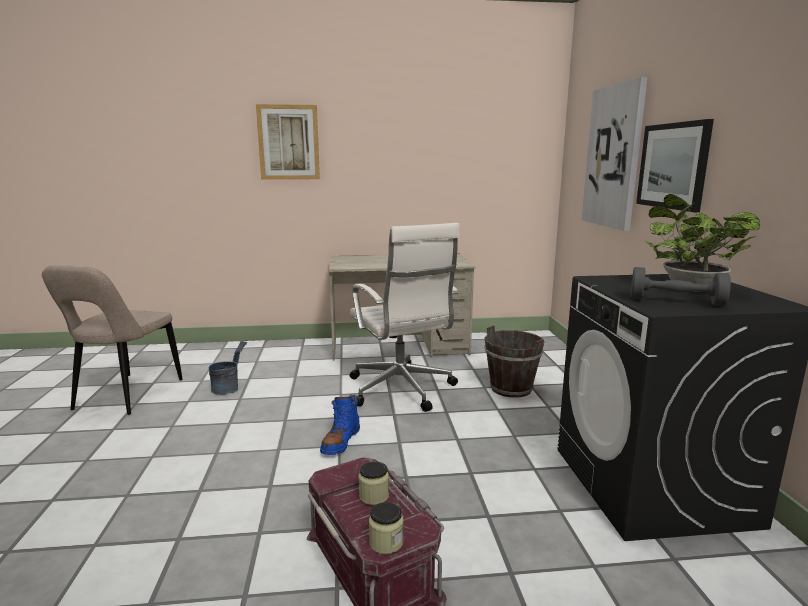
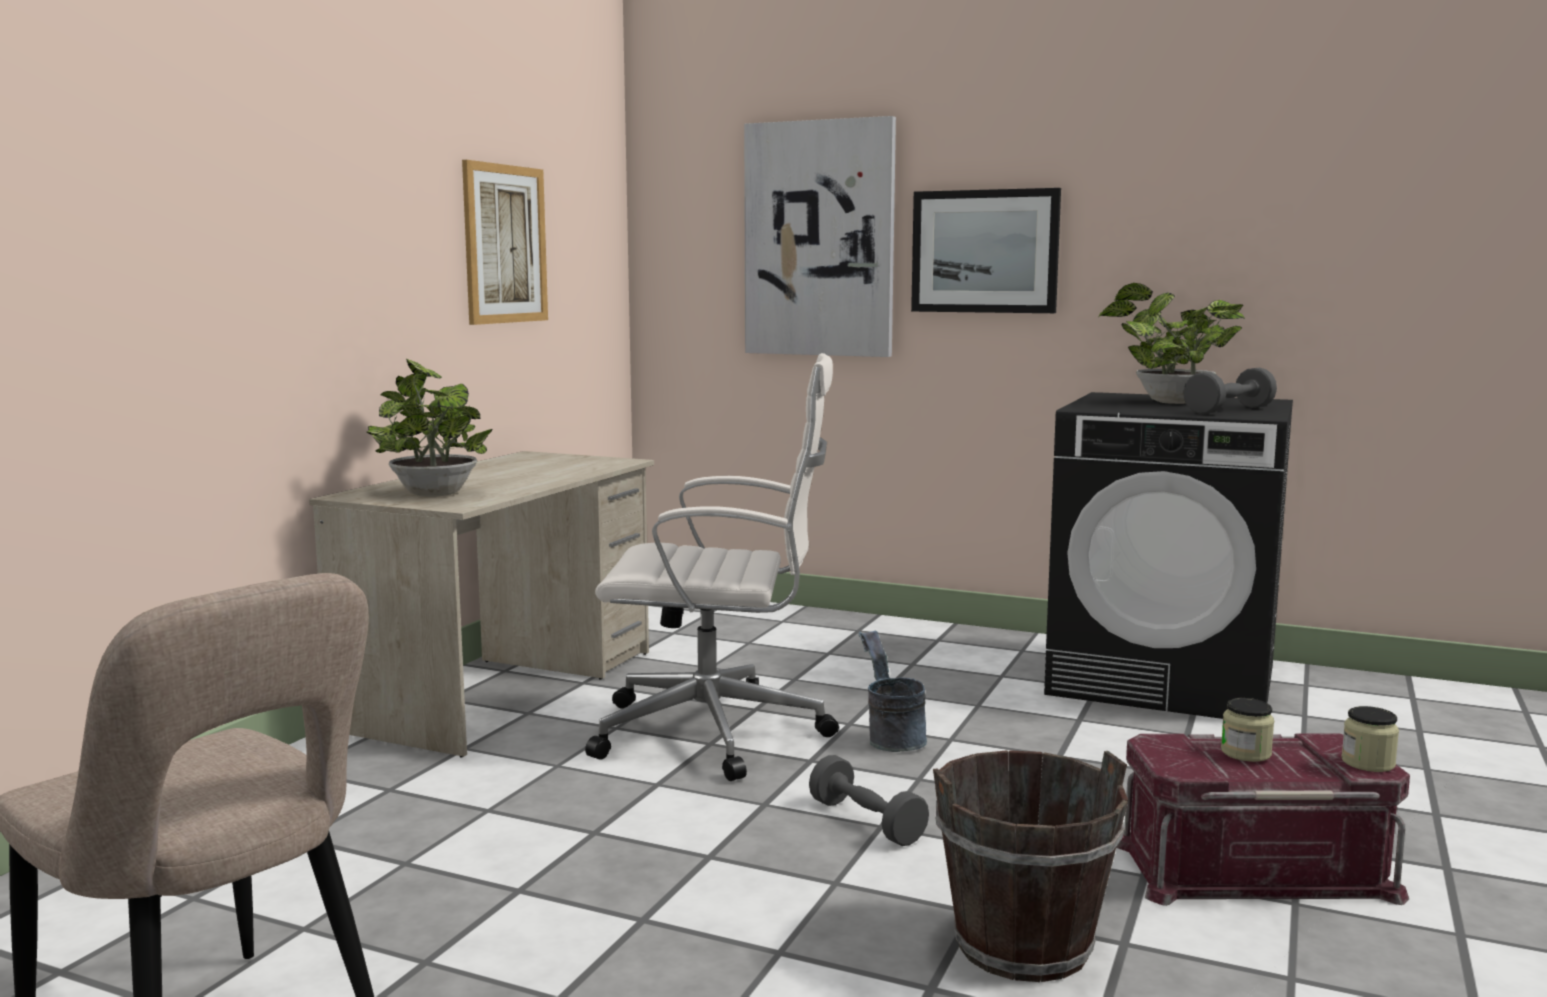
camera: 60 degrees left, 5 degrees down
grey bucket [209,340,247,395] -> grey bucket moved to [858,631,927,752]
picture [256,104,320,180] -> picture moved to [462,160,548,325]
blue boot [320,395,360,455] -> grey dumbbell [809,755,929,846]
brown bucket [484,325,545,398] -> brown bucket moved to [933,750,1128,982]
none -> potted plant [367,359,492,497]

